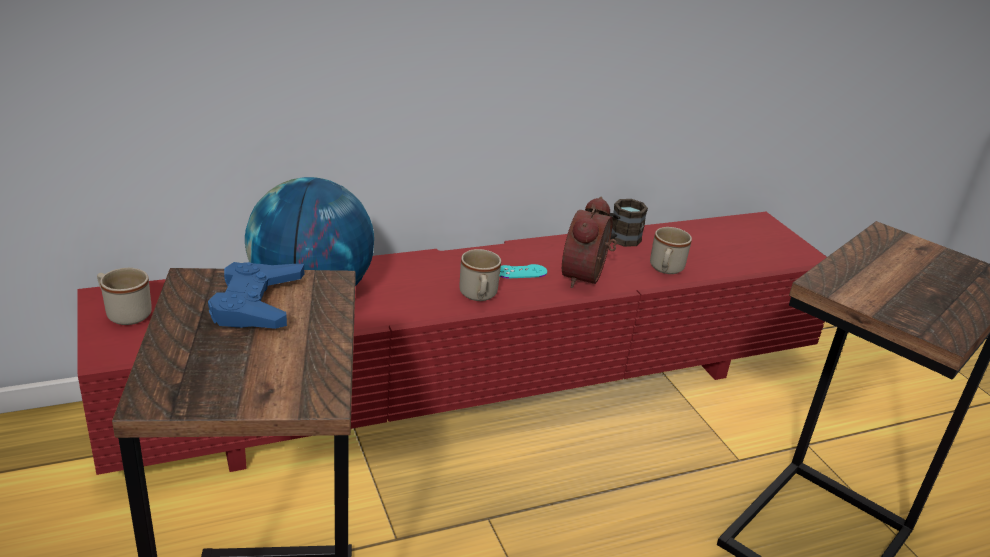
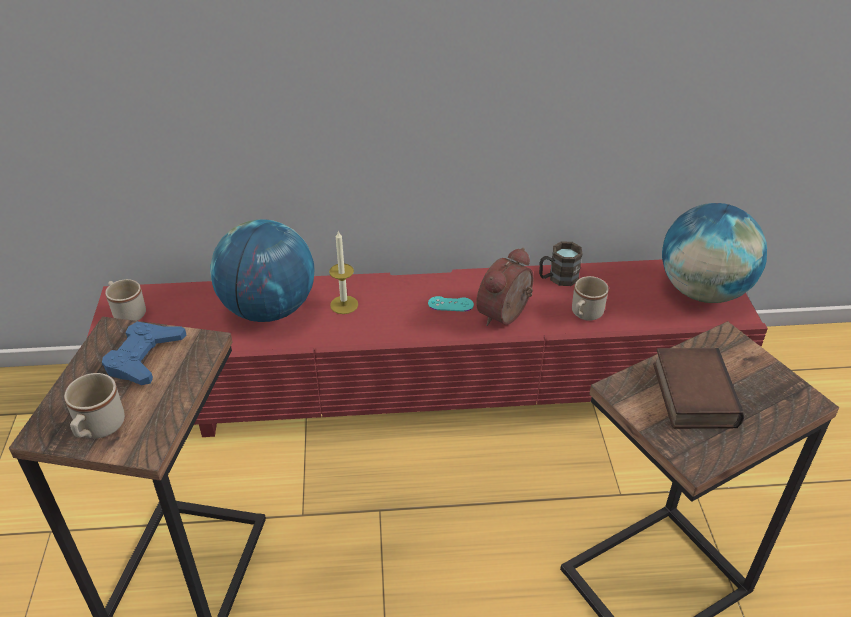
camera: 20 degrees right, 10 degrees up
beige mug [460,249,501,301] -> beige mug moved to [64,373,125,438]
none -> candle [329,231,358,314]
none -> book [653,348,744,429]
none -> globe [662,203,767,303]

